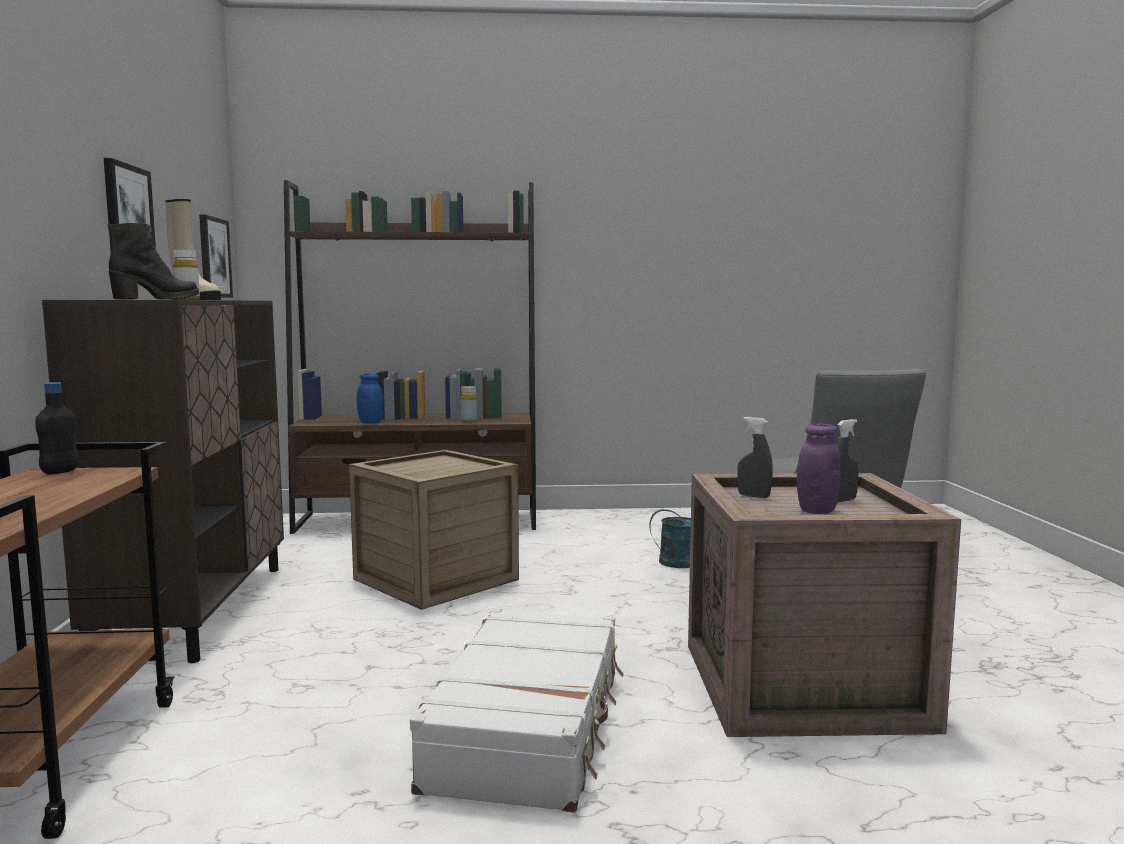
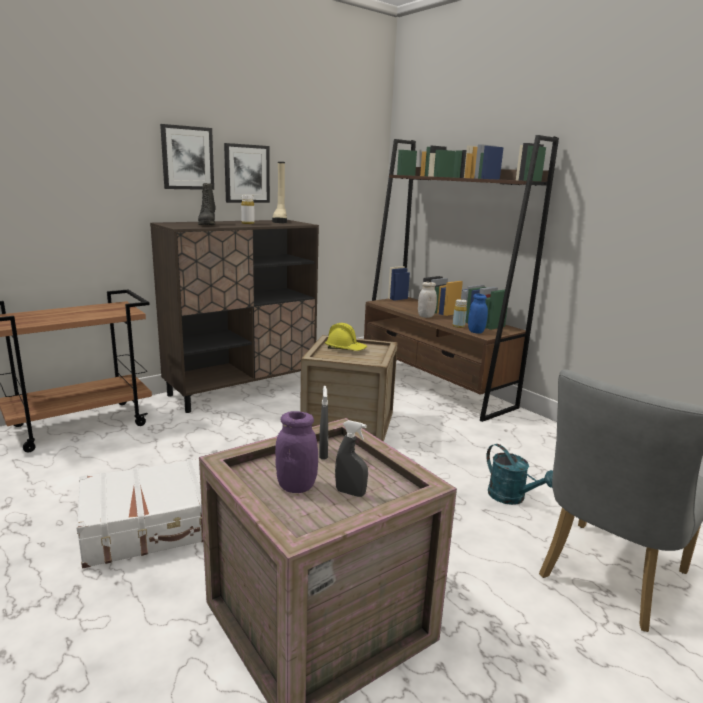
camera: 55 degrees right, 10 degrees up
black bottle [35,382,79,474] -> none
black boot [107,223,199,300] -> black boot turned 75 degrees clockwise [198,183,216,225]
picture [199,215,233,298] -> picture moved to [160,124,214,190]
blue jar [357,373,383,424] -> blue jar moved to [468,294,488,334]
none -> yellow hard hat [325,323,367,351]
none -> white jar [418,282,437,318]

